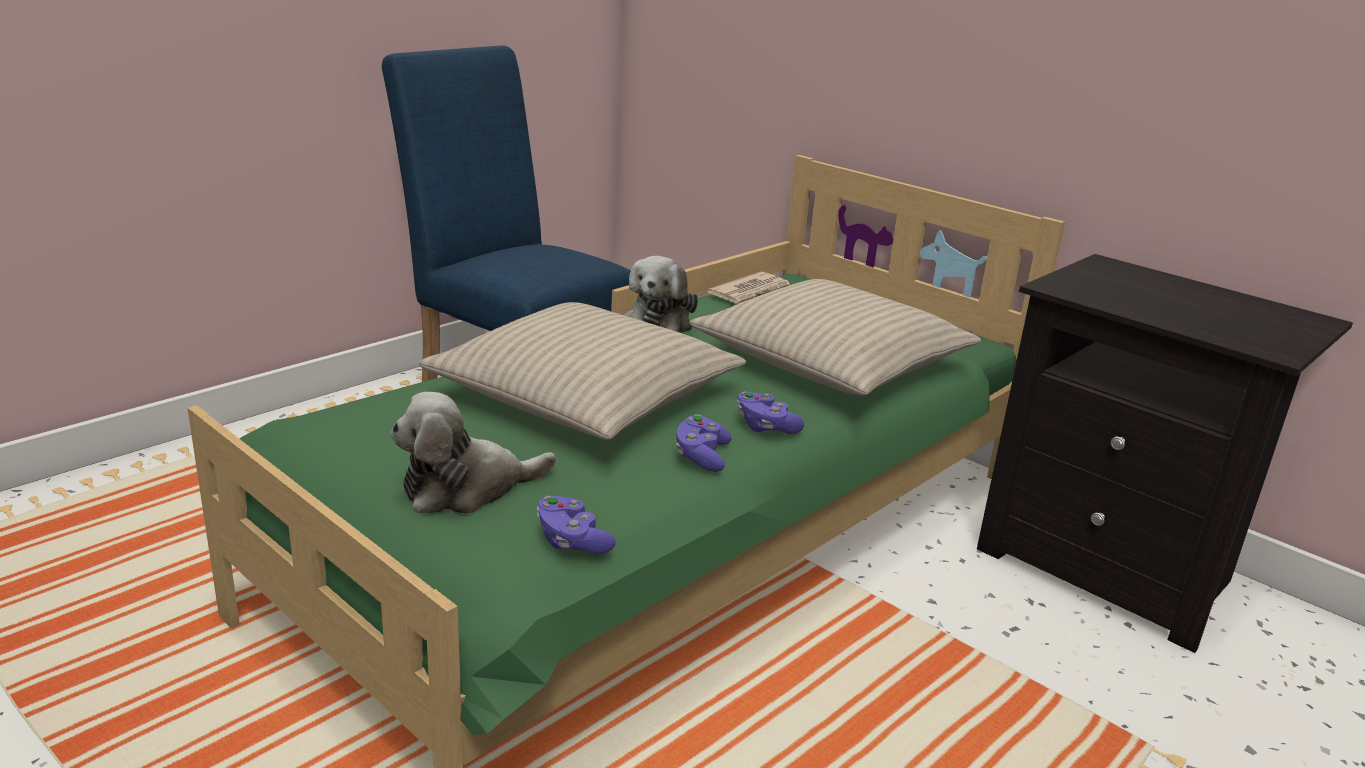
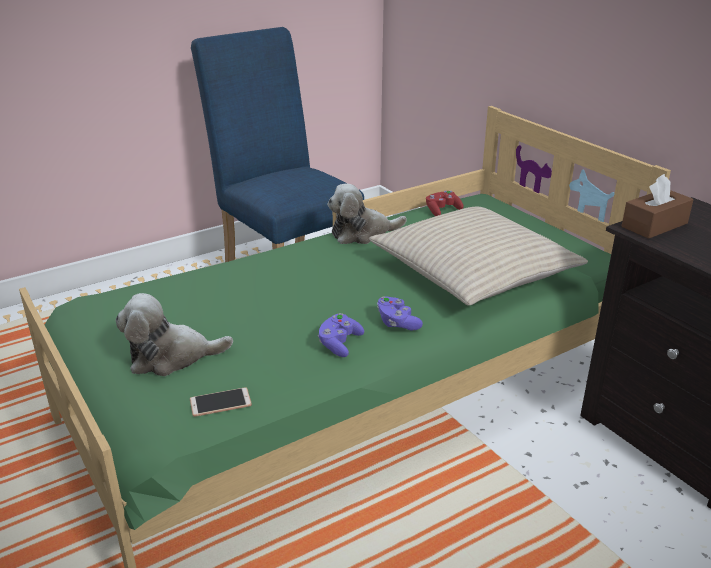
camera: 15 degrees right, 5 degrees up
beige pillow [418,302,746,440] -> none
purple game controller [536,496,616,554] -> phone [190,387,252,417]
plush toy [624,256,698,333] -> plush toy turned 45 degrees clockwise [327,184,407,244]
newspaper [707,272,790,304] -> red game controller [426,191,464,216]
none -> brown tissue box [622,174,694,239]

